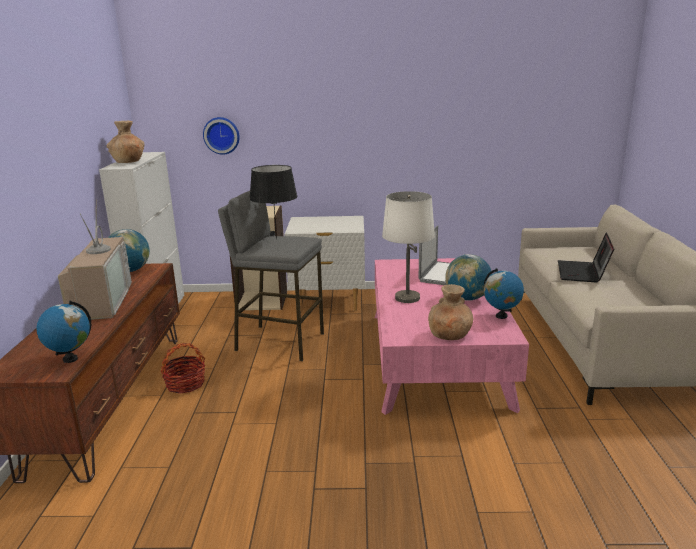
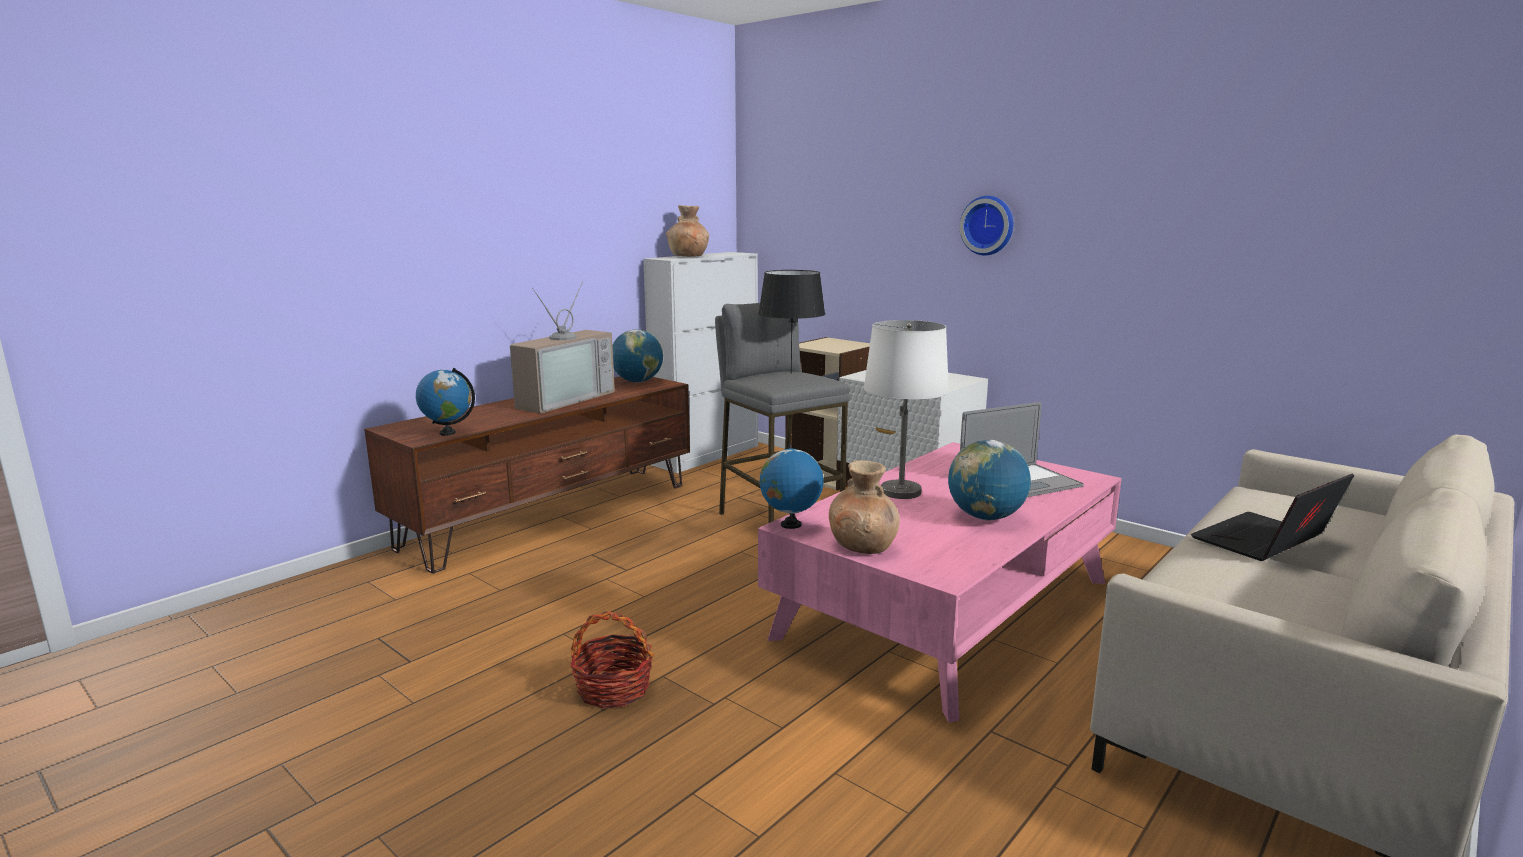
camera: 40 degrees right, 5 degrees down
basket [160,343,206,394] -> basket moved to [571,611,654,708]
wall clock [203,117,240,155] -> wall clock moved to [960,196,1013,256]
globe [484,268,524,319] -> globe moved to [760,443,824,529]

